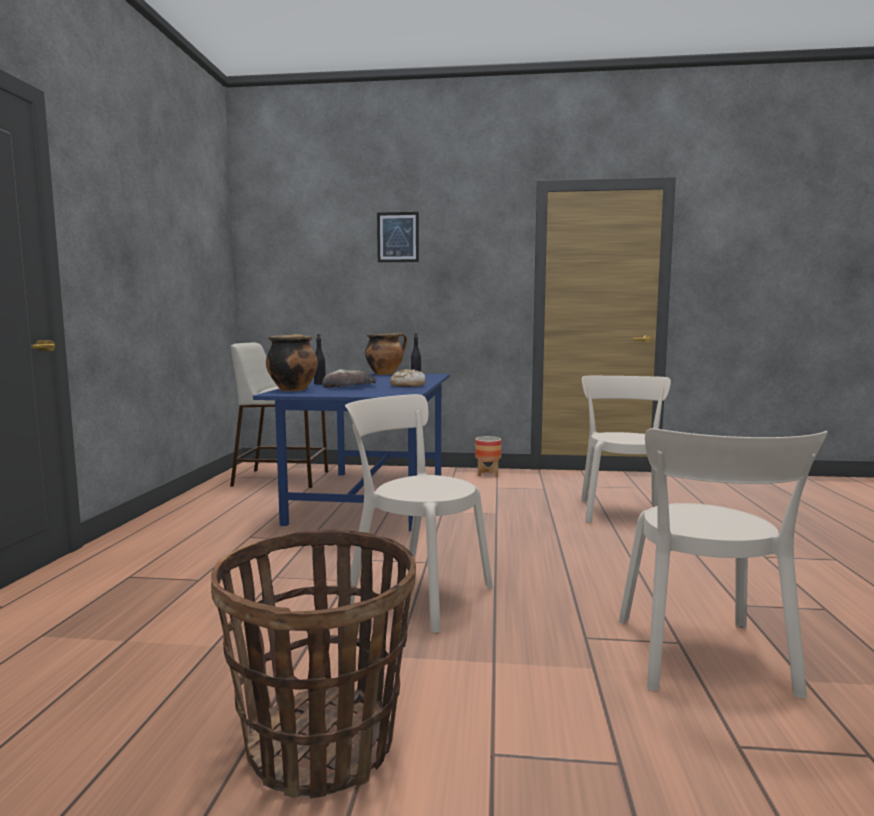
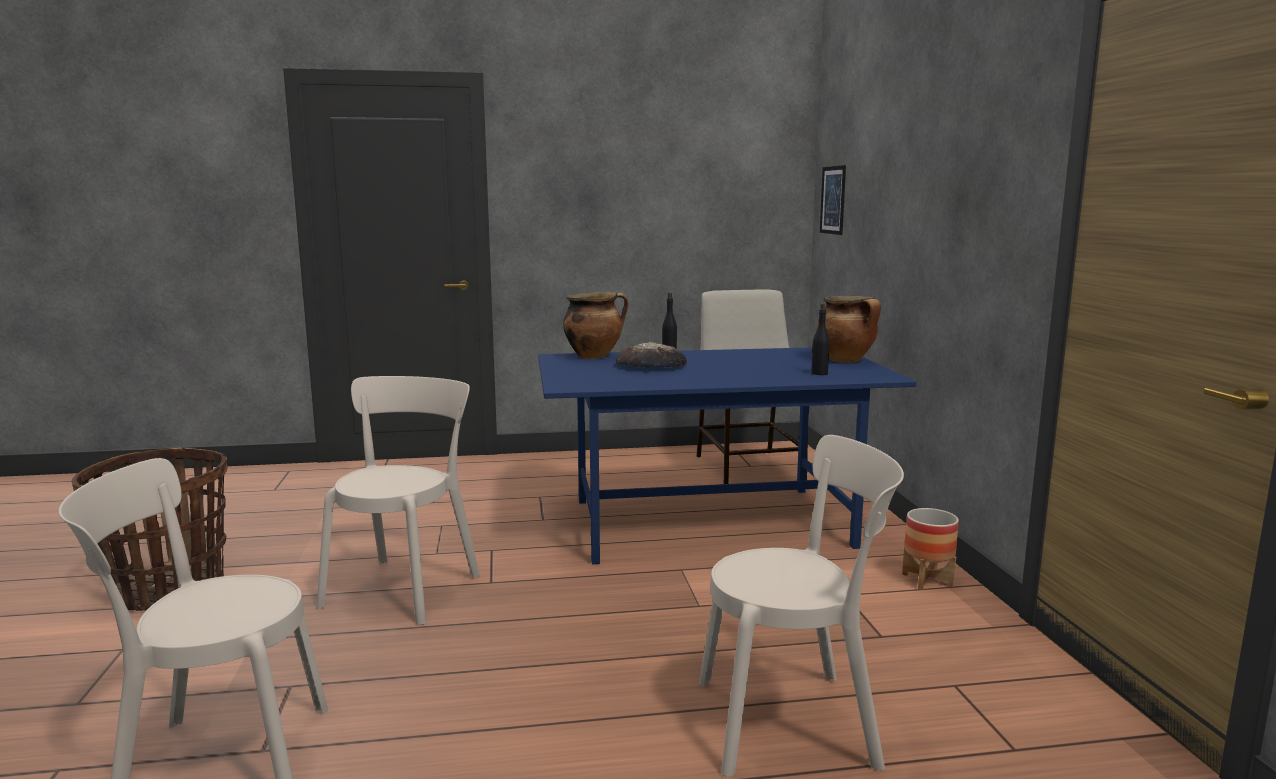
camera: 75 degrees right, 5 degrees up
picture [377,212,419,262] -> picture moved to [820,165,846,235]
bread [390,369,426,387] -> none

